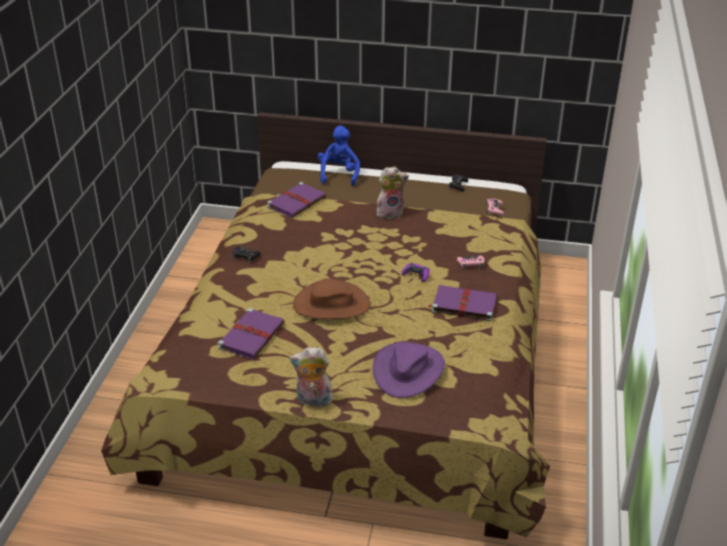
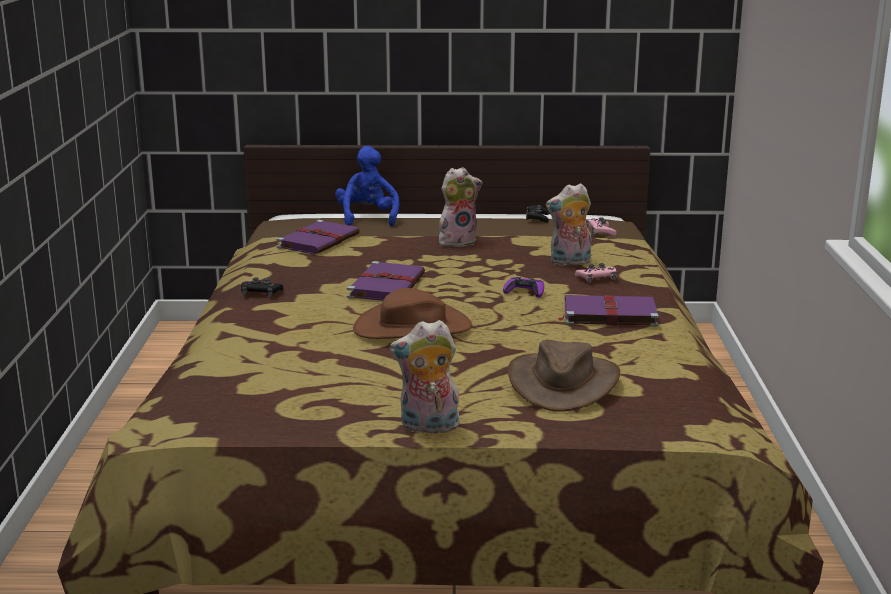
camera: 10 degrees left, 15 degrees down
purple book [218,308,285,359] -> purple book moved to [347,261,425,301]
purple hat [373,342,445,398] -> brown hat [508,340,620,412]
none -> plush toy [546,183,591,266]

